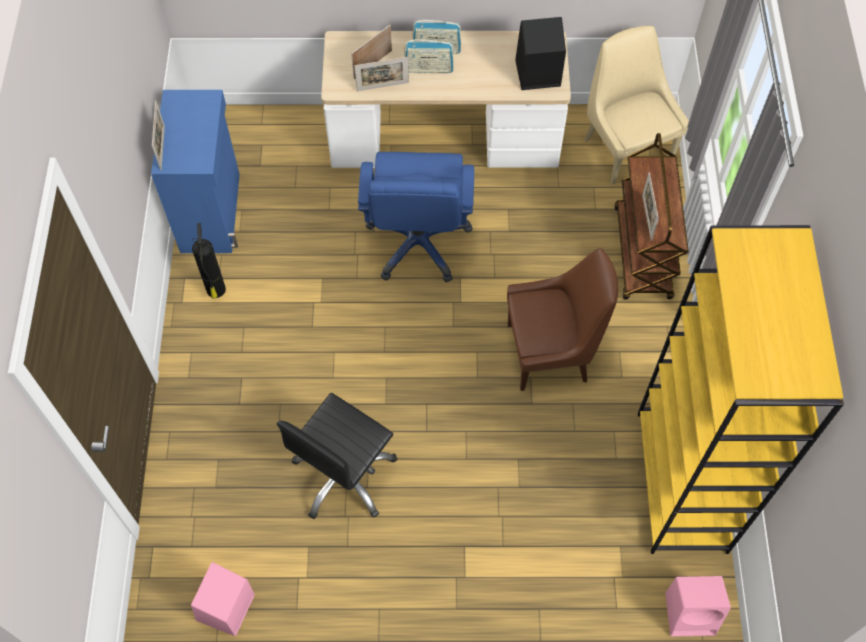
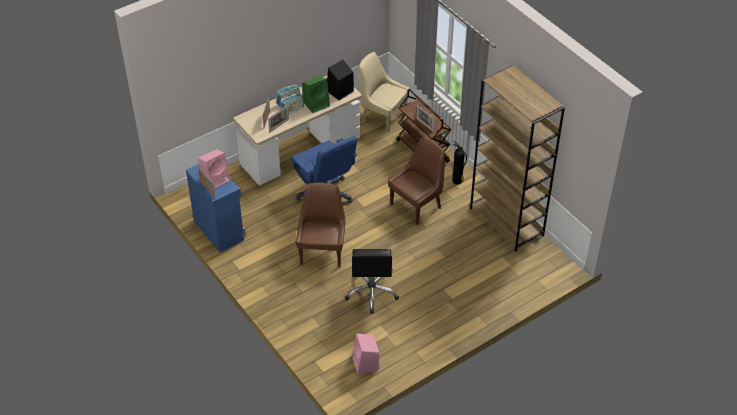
camera: 35 degrees left, 15 degrees down
fire extinguisher [192,223,226,299] -> fire extinguisher moved to [452,141,467,185]
yellow bookcase [638,225,844,554] -> brown bookcase [470,65,565,252]
pink speaker [665,576,731,637] -> pink speaker moved to [198,149,230,188]
none -> brown chair [296,182,345,267]
none -> green speaker [302,76,330,113]

